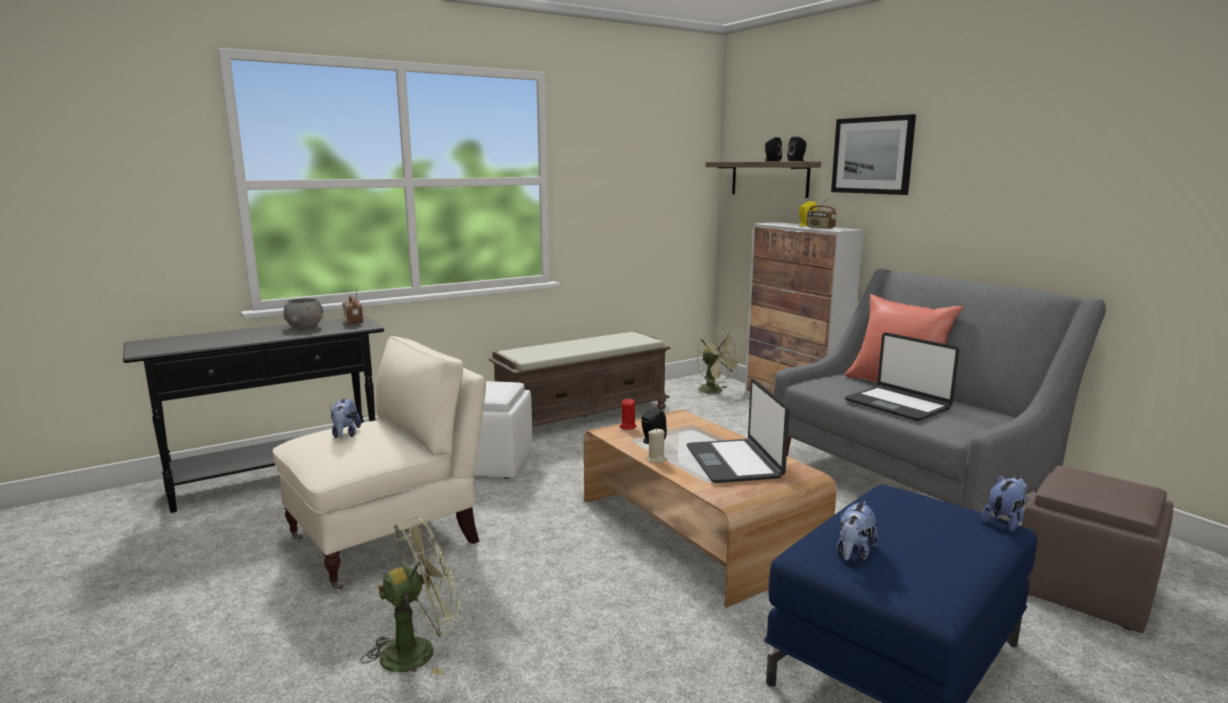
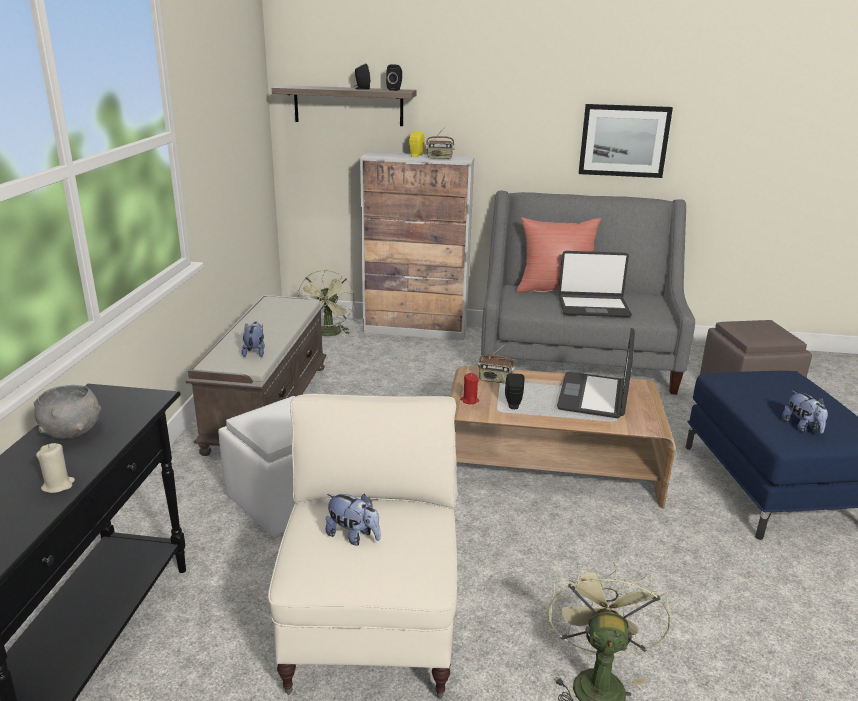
camera: 50 degrees left, 10 degrees up
radio [342,287,363,325] -> radio moved to [478,345,515,384]
beige candle [646,429,668,463] -> beige candle moved to [36,443,75,493]
laptop [687,379,790,483] -> laptop turned 75 degrees clockwise [557,328,635,418]
green fan [697,328,743,396] -> green fan turned 90 degrees clockwise [298,270,355,336]
picture [831,114,916,195] -> picture moved to [579,104,673,178]
plush toy [981,475,1028,532] -> plush toy moved to [242,322,265,357]

